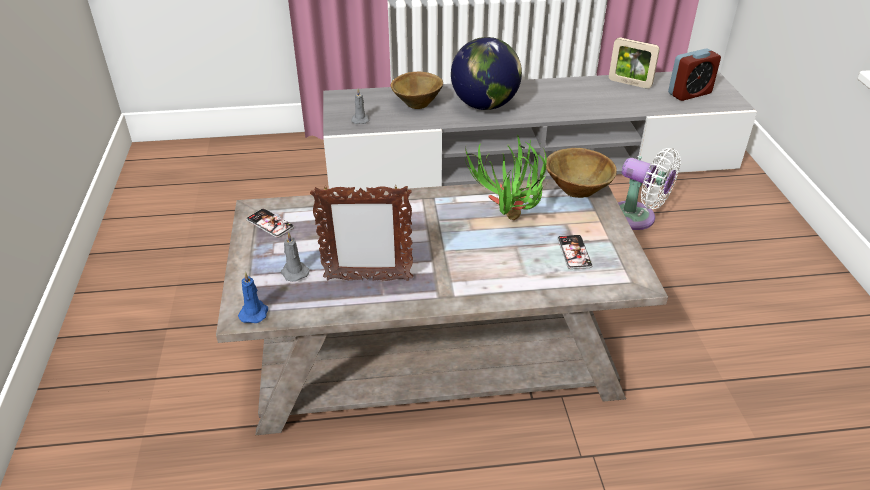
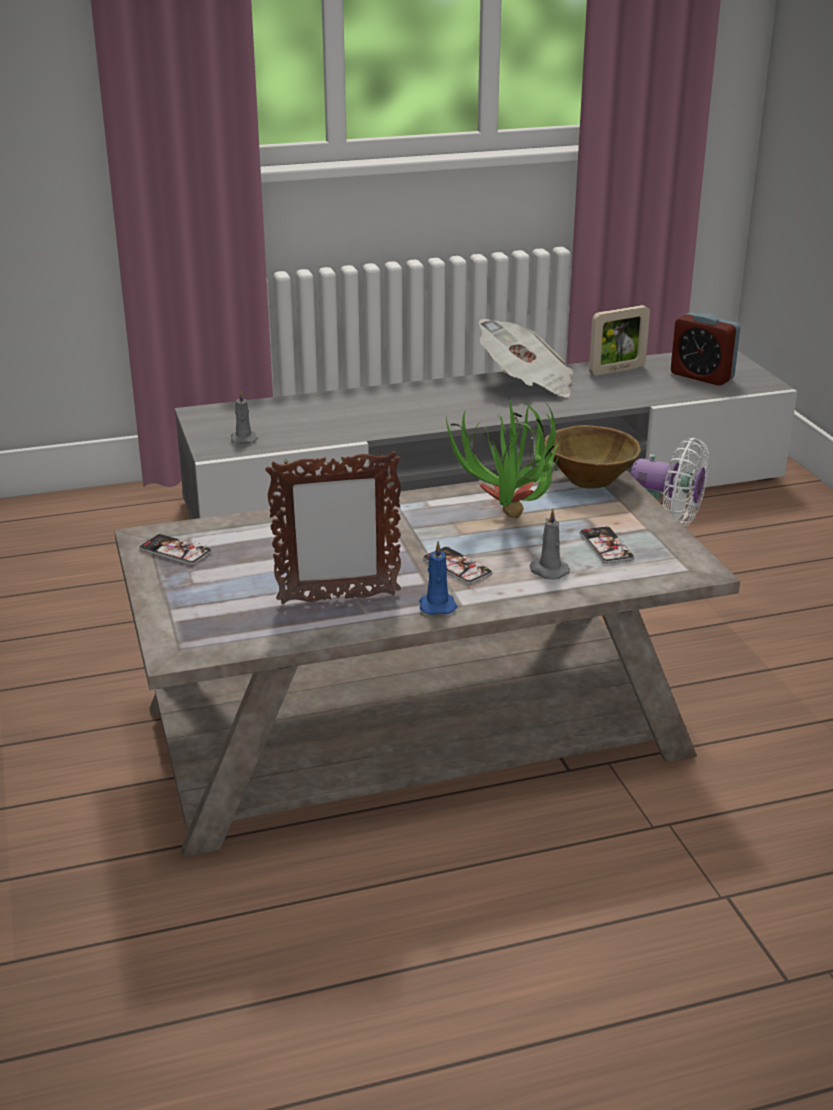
camera: 10 degrees left, 10 degrees down
blue candle [238,272,268,323] -> blue candle moved to [419,541,457,615]
grey candle [281,231,310,282] -> grey candle moved to [529,508,570,580]
brown bowl [391,72,443,109] -> none
globe [451,37,522,110] -> none
picture frame [609,37,660,89] -> picture frame turned 45 degrees counterclockwise [589,305,650,375]
alarm clock [668,48,721,101] -> alarm clock turned 75 degrees clockwise [671,312,740,386]
none -> phone [423,547,492,585]
none -> newspaper [479,319,573,397]

